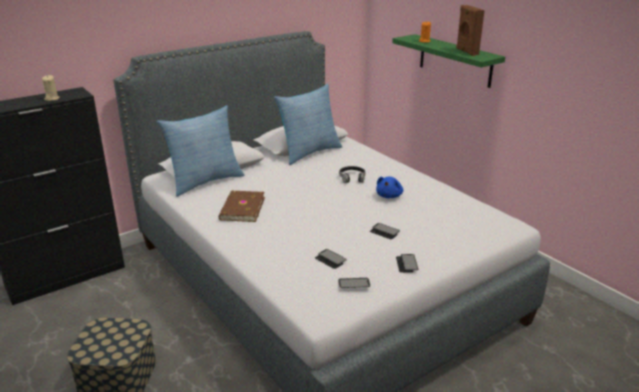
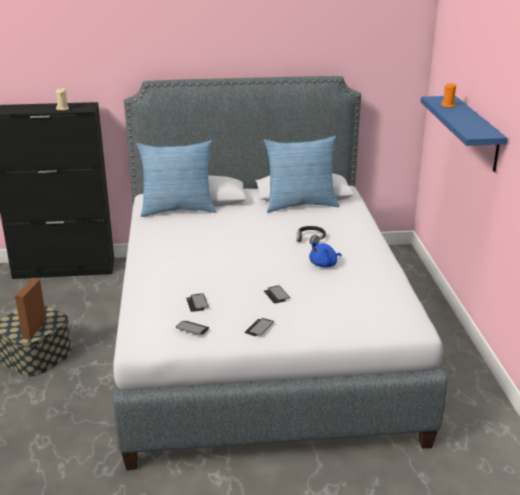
camera: 30 degrees right, 0 degrees up
brown book [219,191,265,222] -> none
green shelf [392,34,505,88] -> blue shelf [420,96,507,172]
brown speaker [456,5,485,56] -> brown speaker moved to [14,278,46,339]

